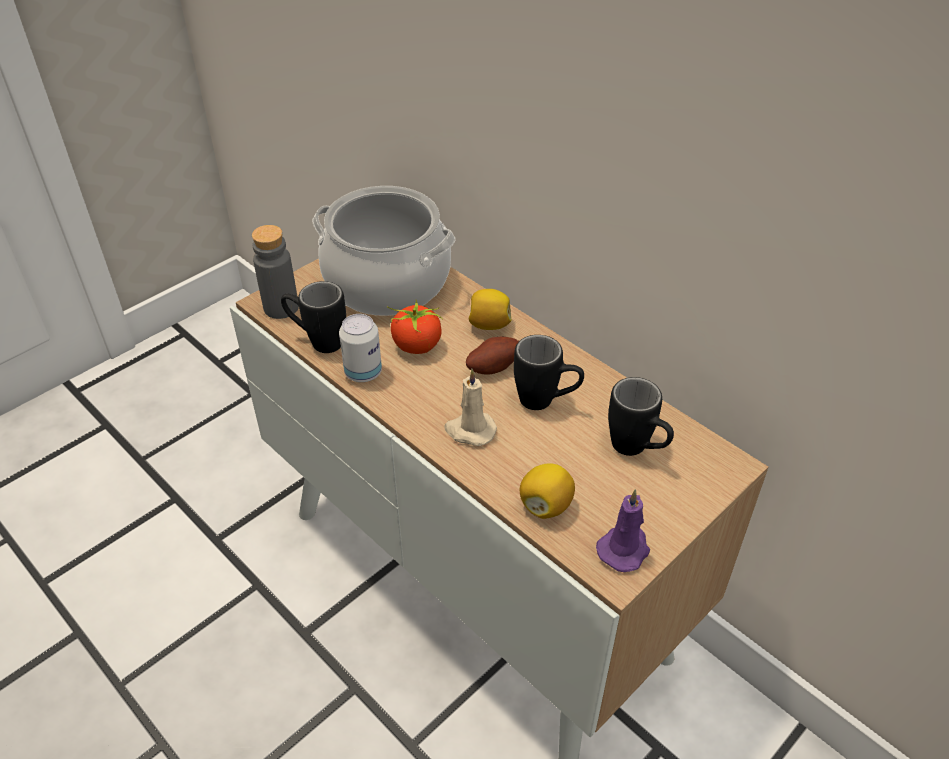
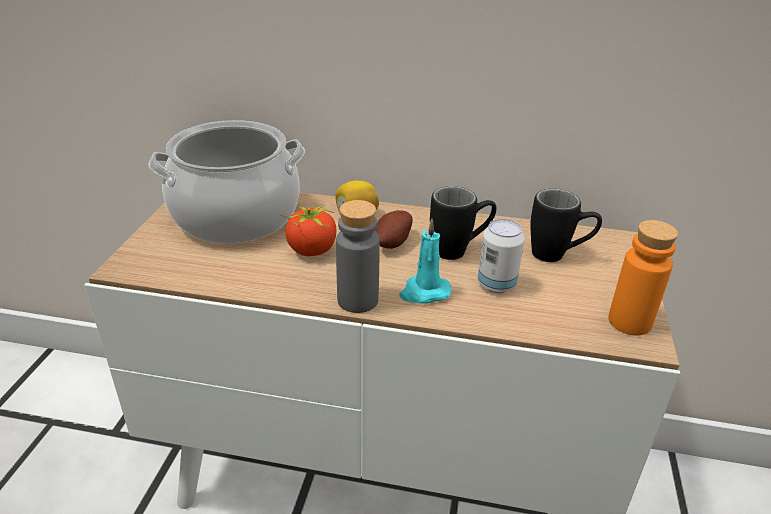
camera: 35 degrees left, 10 degrees down
grey bottle [252,225,299,319] -> grey bottle moved to [336,200,380,313]
black mug [281,281,346,353] -> none
can [339,314,382,382] -> can moved to [478,219,525,293]
beige candle [444,369,497,446] -> turquoise candle [399,218,451,304]
lemon [520,463,575,519] -> none
purple candle [596,489,650,572] -> orange bottle [608,220,678,336]

